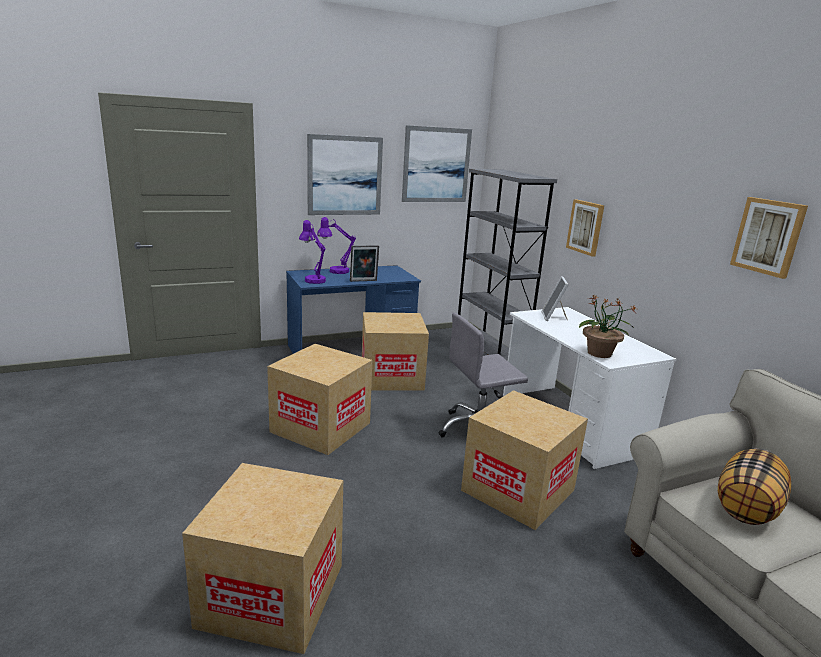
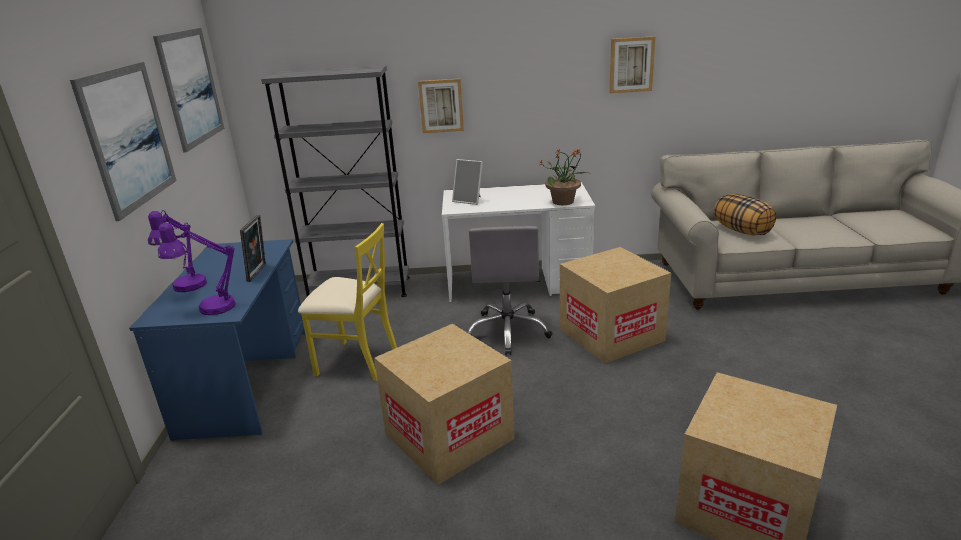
camera: 65 degrees left, 5 degrees up
cardboard box [362,312,429,390] -> yellow chair [298,223,397,381]

